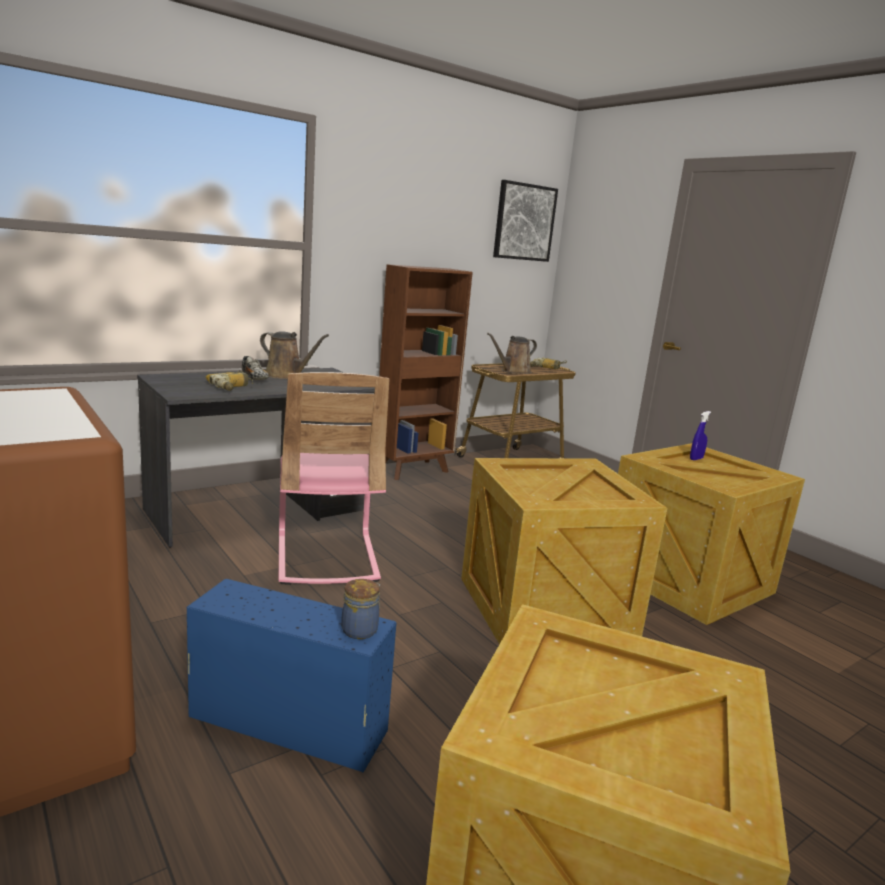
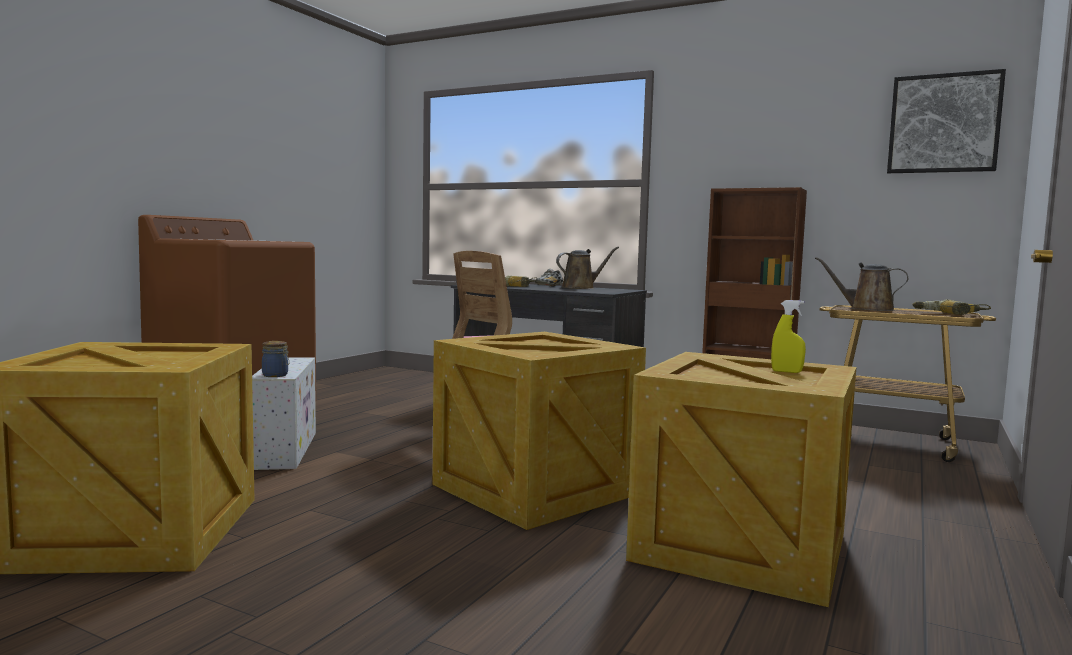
camera: 65 degrees right, 10 degrees down
blue storage box [187,579,397,773] -> white storage box [252,358,316,470]
brown watering can [260,331,329,379] -> brown watering can turned 120 degrees counterclockwise [556,247,619,289]
blue spray bottle [690,411,711,460] -> yellow spray bottle [771,300,806,373]

